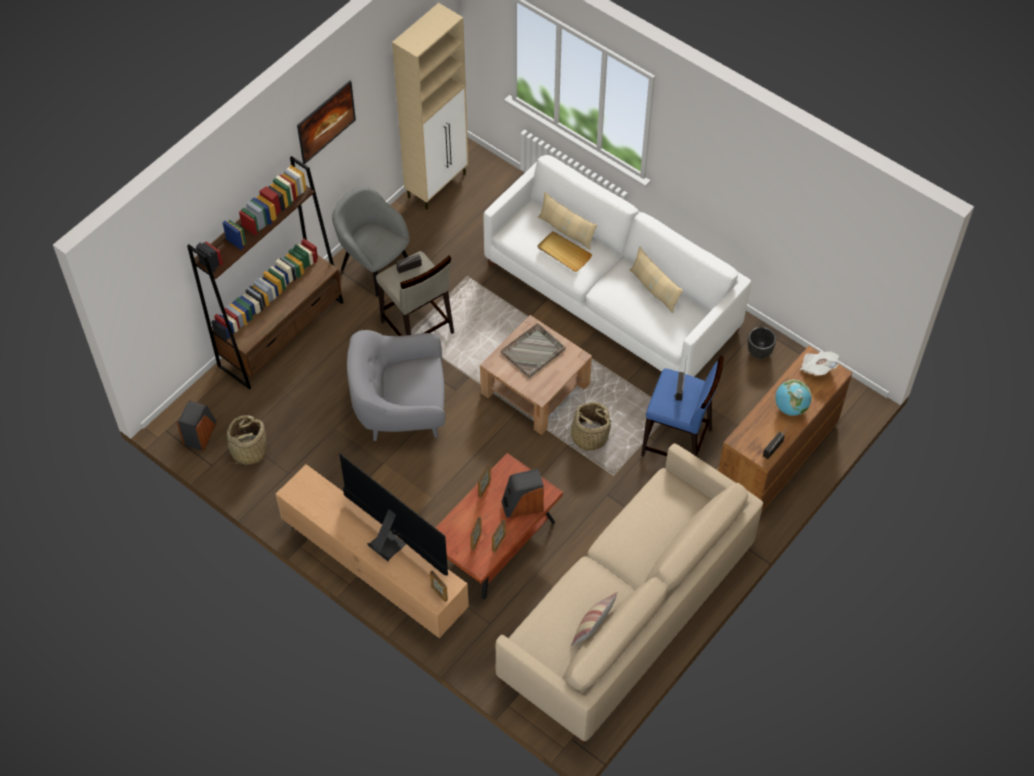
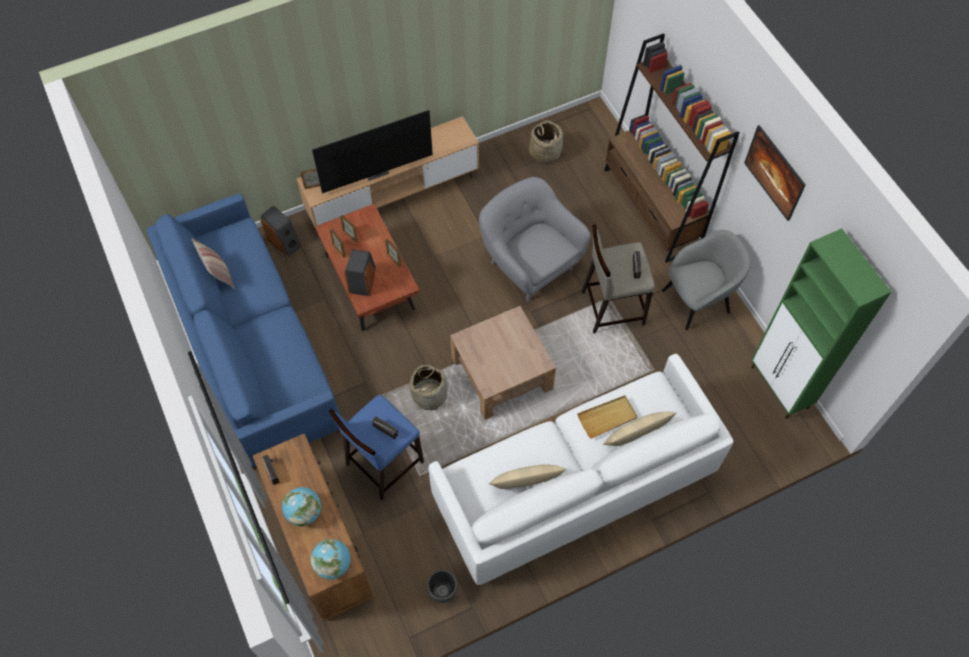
camera: 115 degrees right, 5 degrees up
speaker [177,400,216,451] -> speaker moved to [260,206,301,257]
grey armchair [347,330,445,441] -> grey armchair turned 60 degrees counterclockwise [479,177,591,302]
beige cabinet [392,3,469,210] -> green cabinet [751,228,891,419]
beige sofa [496,443,763,744] -> blue sofa [147,194,341,469]
grey tray [501,323,565,378] -> none
newspaper [800,351,839,376] -> globe [311,539,351,579]

